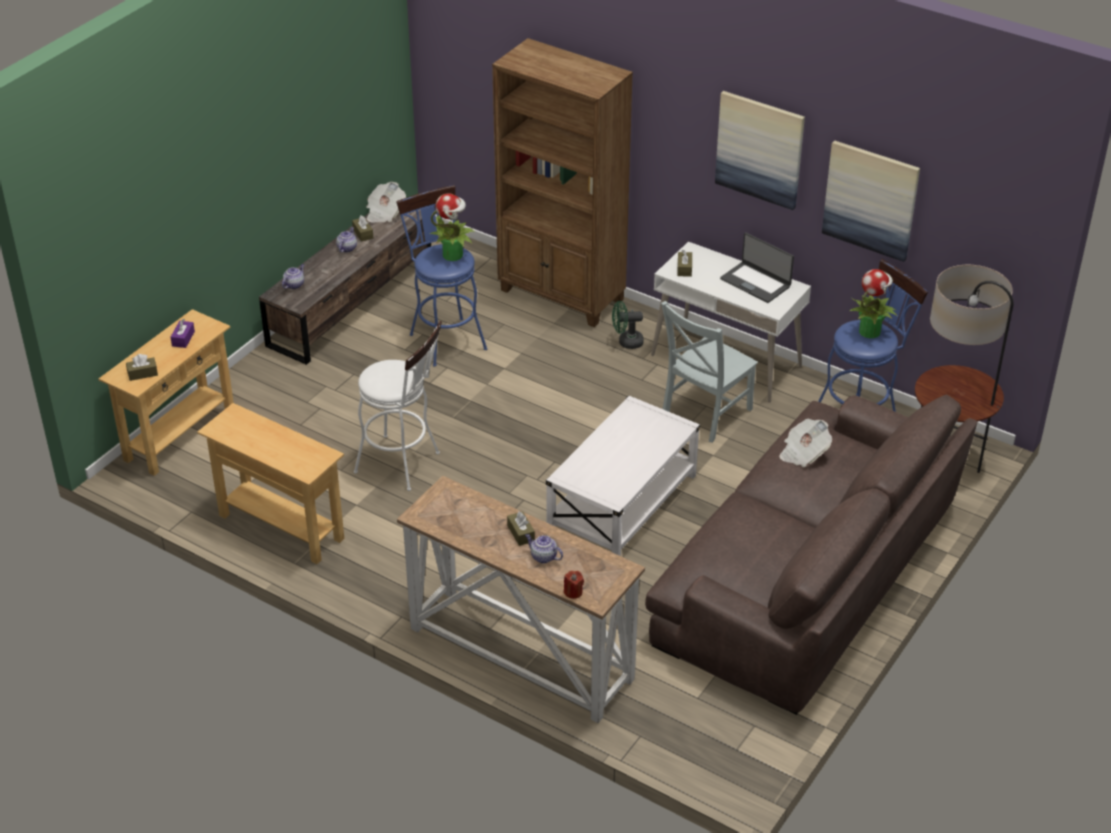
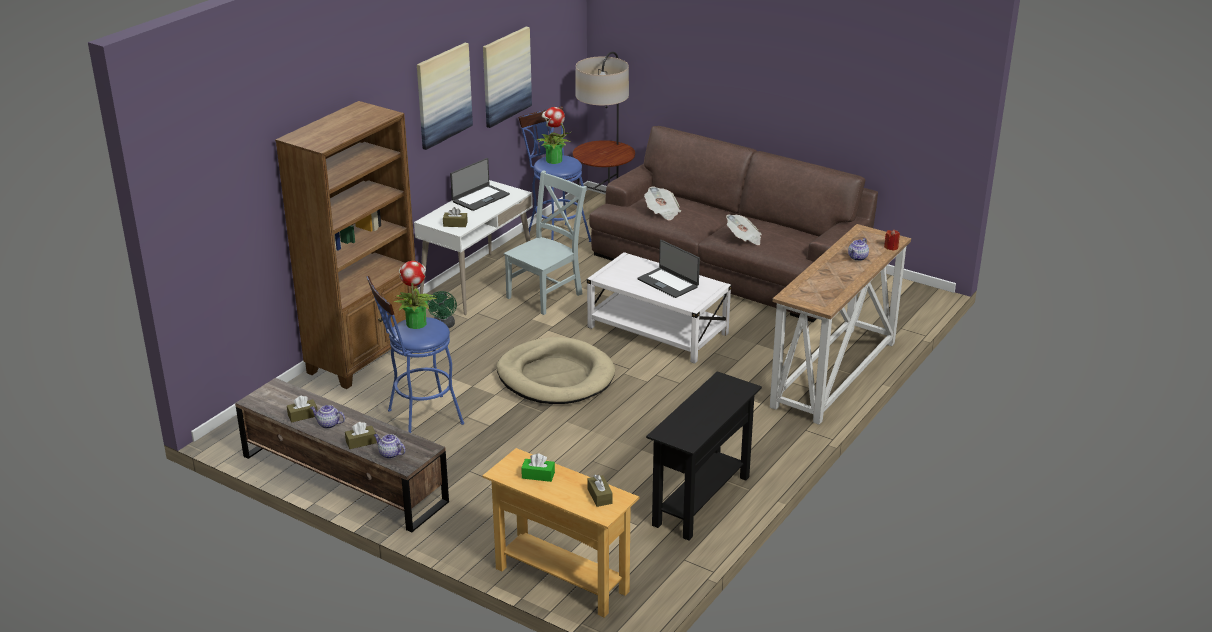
camera: 90 degrees left, 10 degrees down
purple tissue box [170,319,195,348] -> green tissue box [521,453,555,482]
beige console table [197,403,344,564] -> black console table [646,371,762,541]
white stool [354,321,442,491] -> none
newspaper [366,182,406,223] -> newspaper moved to [726,214,762,245]
brown tissue box [507,511,535,546] -> brown tissue box moved to [345,422,377,449]
grey chair [661,301,758,443] -> grey chair turned 90 degrees counterclockwise [504,170,587,315]
none -> beige dog bed [497,337,615,404]
none -> laptop [638,240,700,298]

